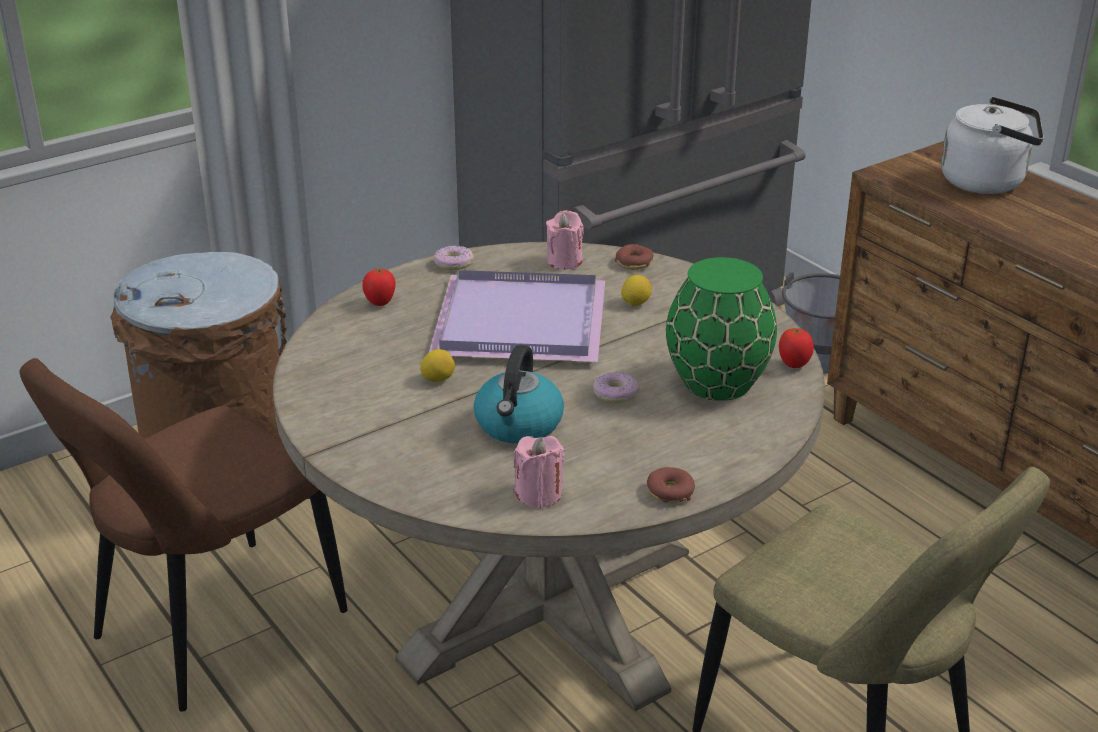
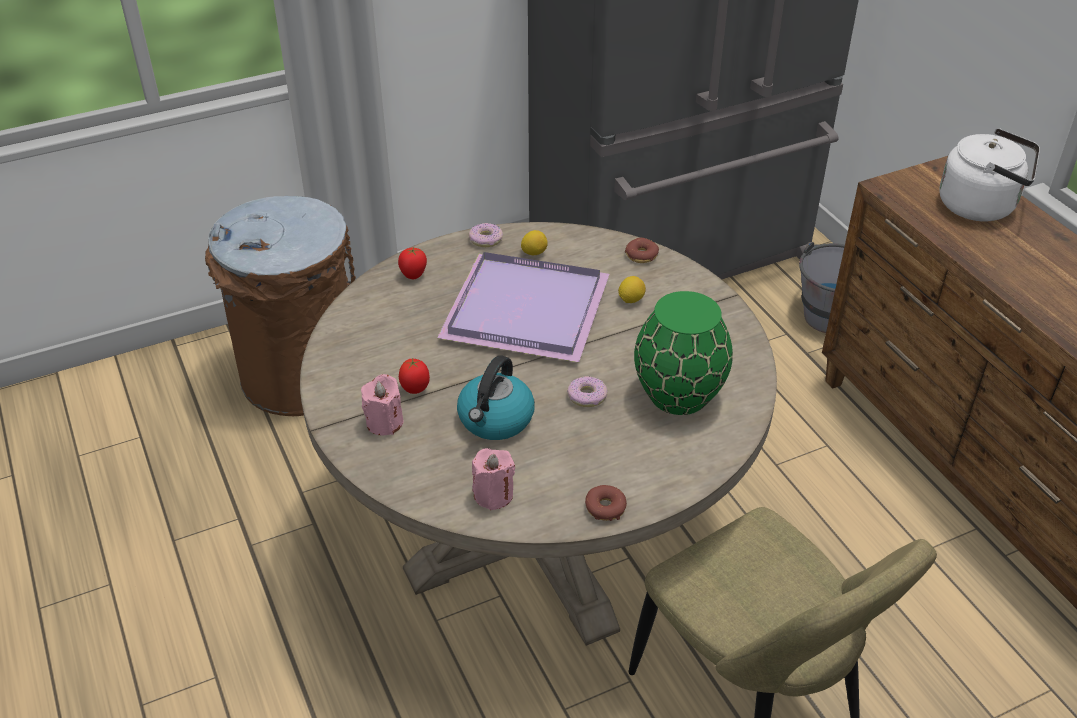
camera: 10 degrees right, 10 degrees up
brown chair [19,358,348,712] -> none
lemon [420,349,455,382] -> lemon moved to [521,230,548,255]
pink candle [546,210,584,270] -> pink candle moved to [361,374,403,435]
tomato [779,327,814,368] -> tomato moved to [399,358,430,394]

